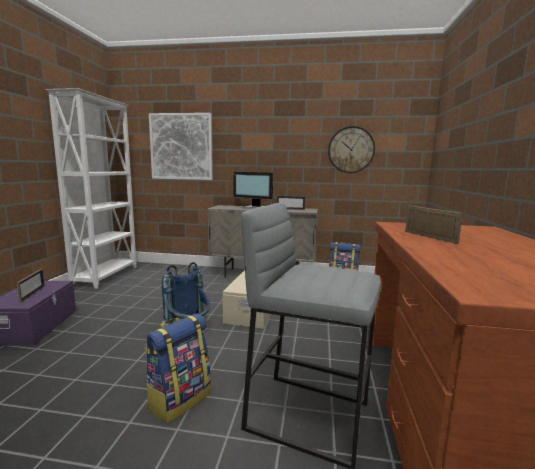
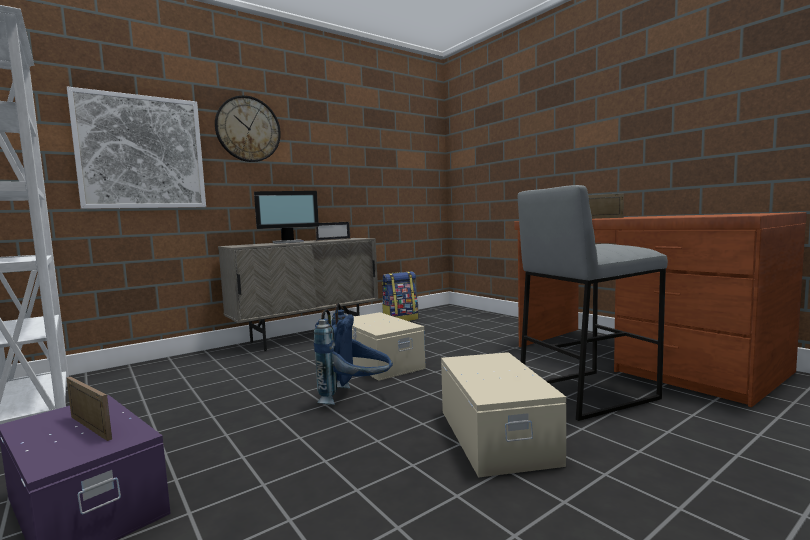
camera: 45 degrees left, 5 degrees down
backpack [145,313,211,423] -> beige storage box [441,352,566,478]
wall clock [328,126,375,173] -> wall clock moved to [215,95,281,162]

